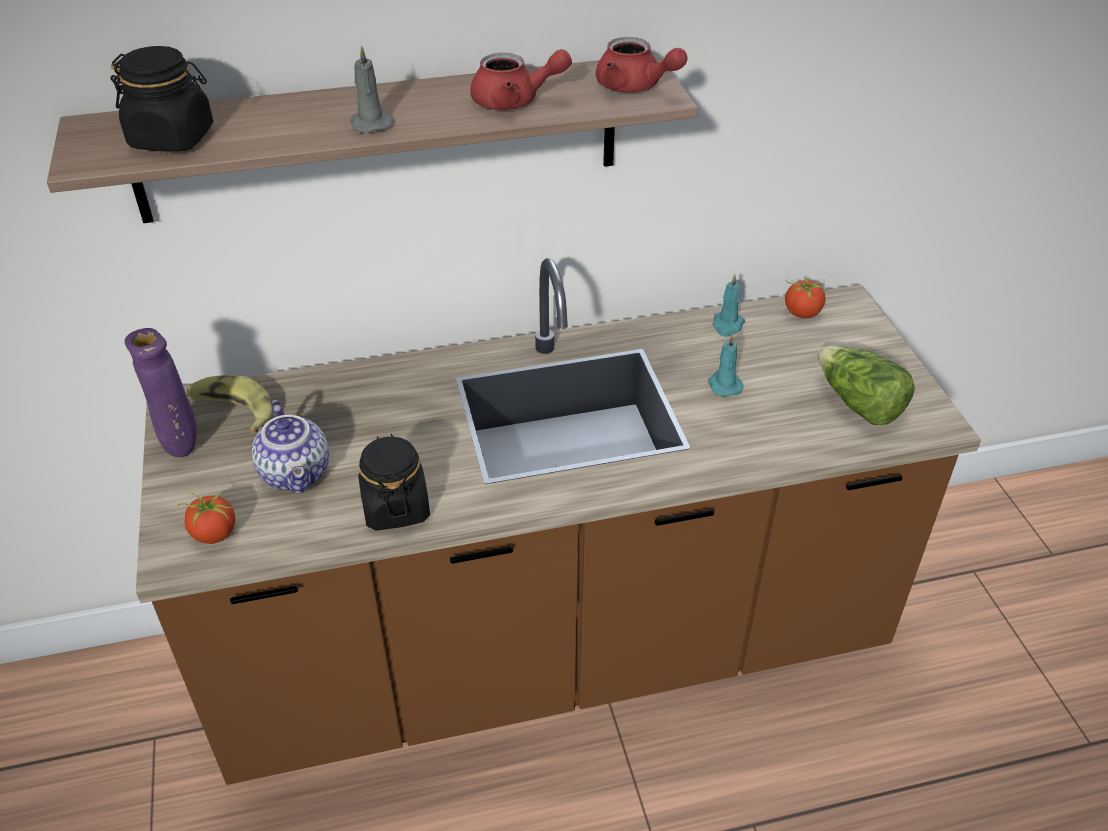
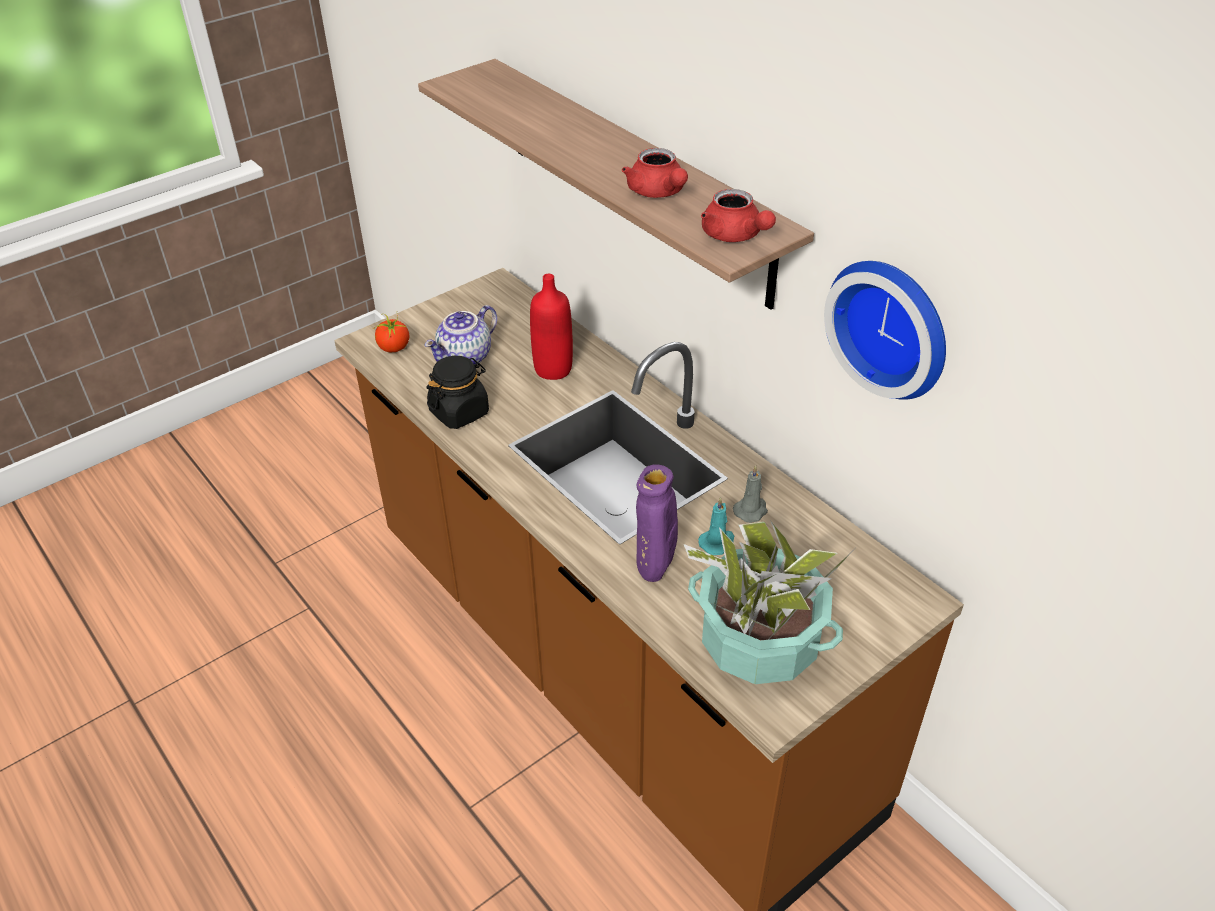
camera: 65 degrees right, 0 degrees up
black jar [110,46,213,152] -> none
purple vase [125,328,197,457] -> purple vase moved to [636,464,678,582]
banana [187,375,274,433] -> none
grey candle [350,45,394,133] -> grey candle moved to [733,465,768,523]
red teapot [596,37,688,93] -> red teapot turned 45 degrees counterclockwise [701,189,776,242]
turquoise candle [712,274,745,337] -> none
tomato [785,276,828,318] -> none
lettuce [817,346,915,425] -> potted plant [684,522,852,684]
none -> red bottle [530,274,573,380]
none -> wall clock [824,261,946,400]

